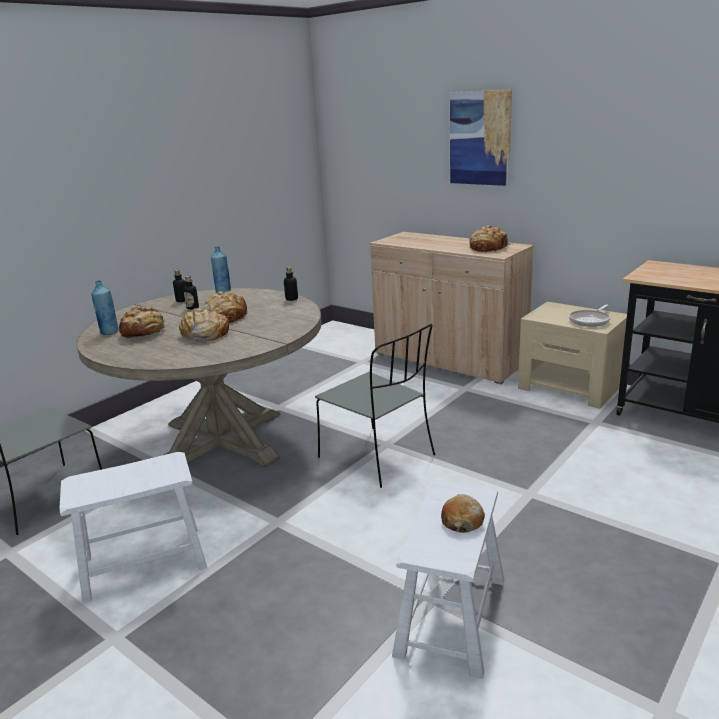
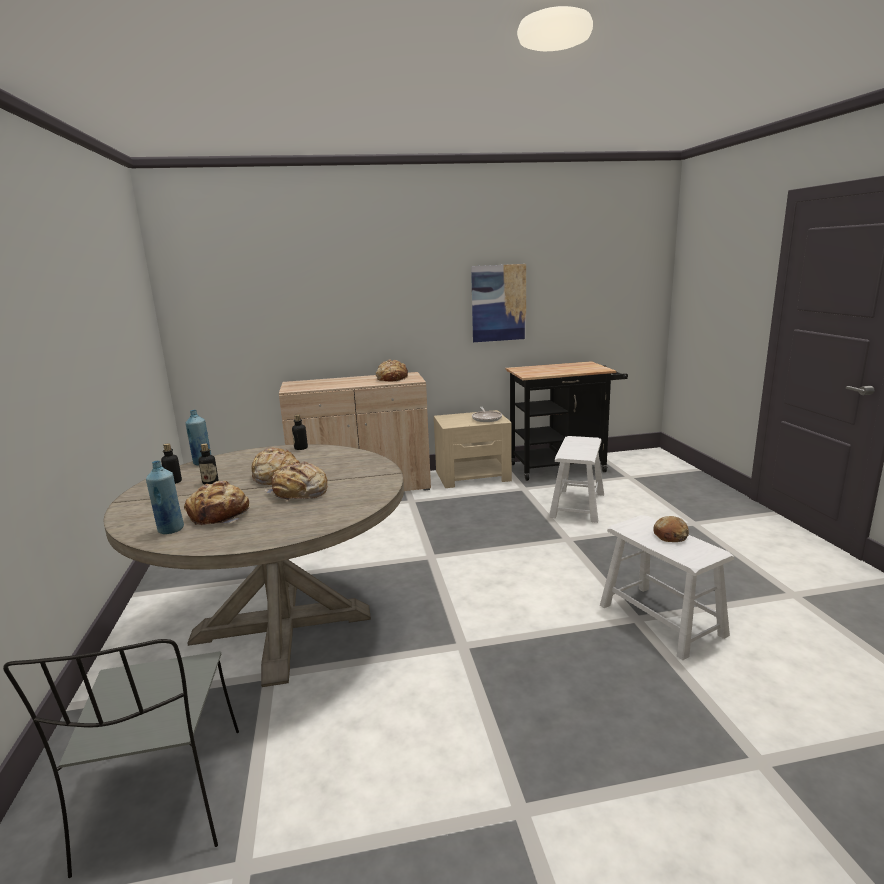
camera: 50 degrees left, 5 degrees down
white stool [59,452,207,604] -> white stool moved to [549,436,604,523]
grey chair [315,324,435,488] -> none
picture [450,89,512,186] -> picture moved to [471,264,526,342]

